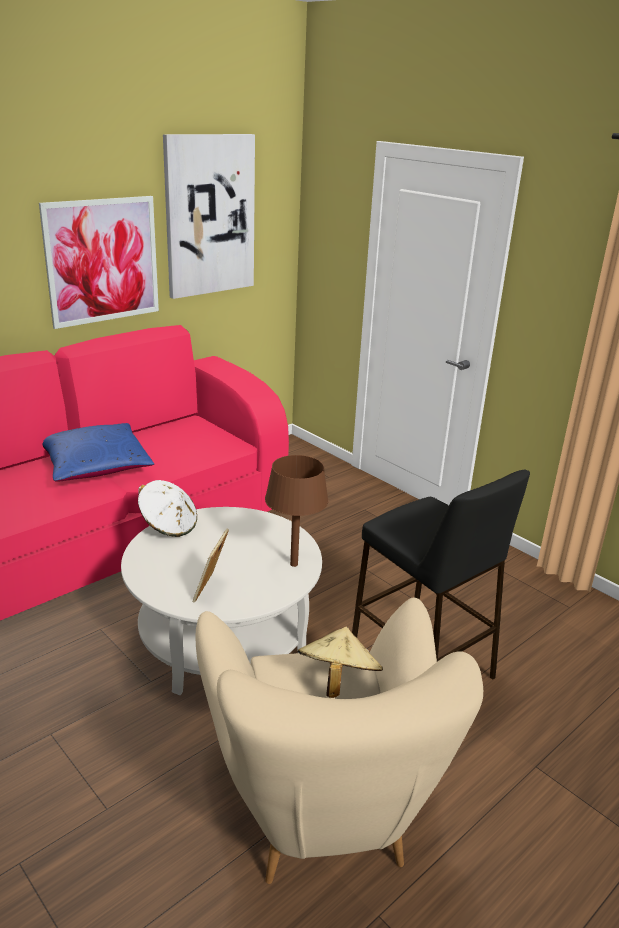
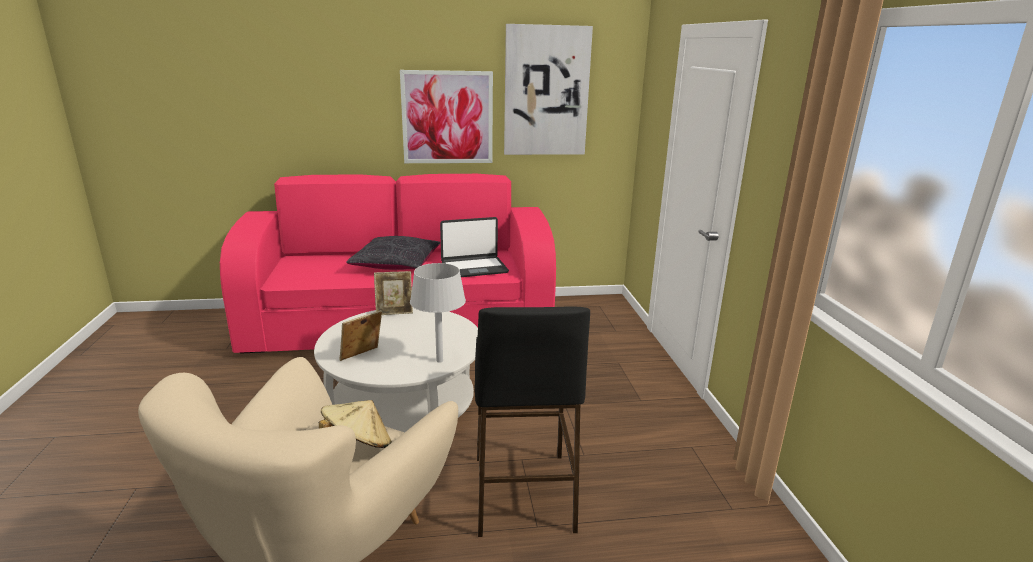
camera: 35 degrees right, 5 degrees down
blue pillow [43,423,154,481] -> black pillow [346,236,440,270]
white hat [138,480,197,537] -> picture frame [374,271,413,315]
brown table lamp [265,455,328,567] -> grey table lamp [410,263,466,363]
none -> laptop [440,217,509,277]

